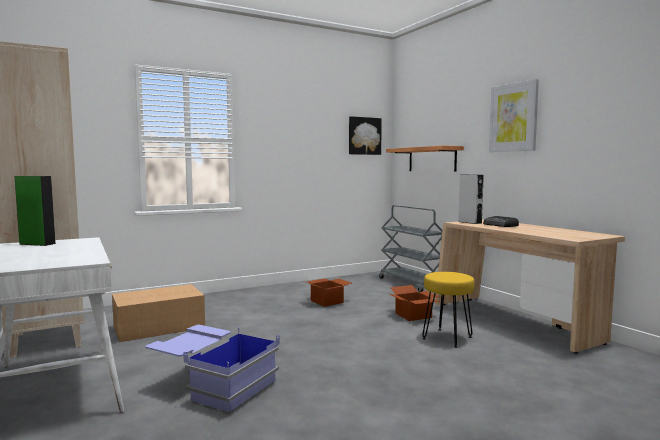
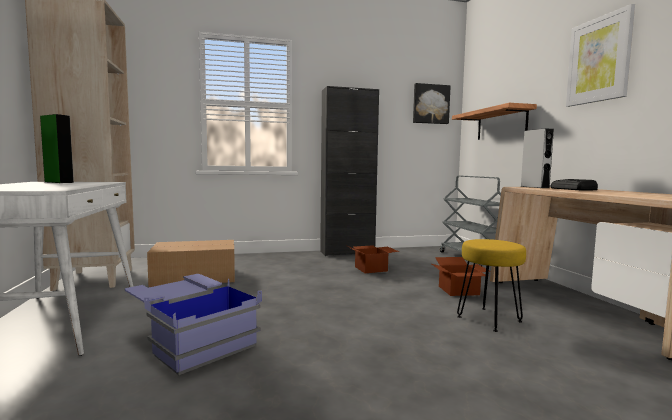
camera: 15 degrees right, 0 degrees up
none -> black cabinet [320,86,379,256]

